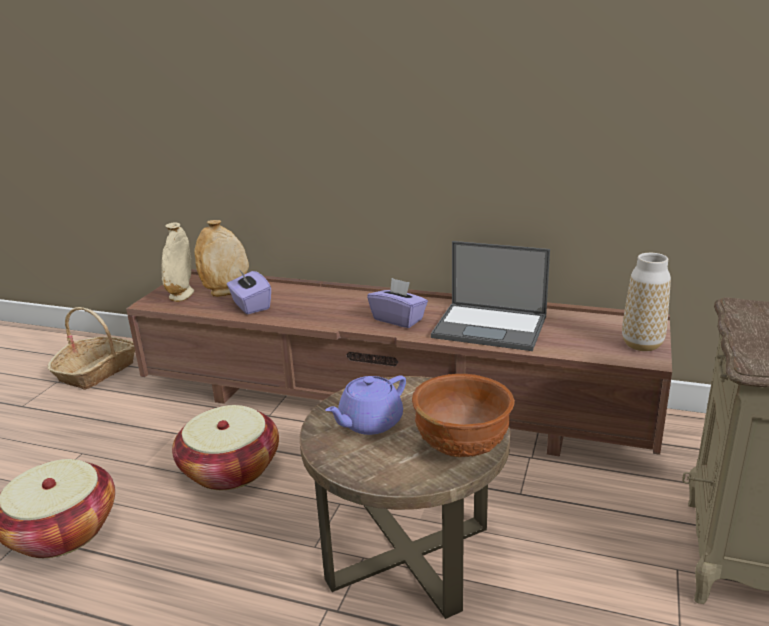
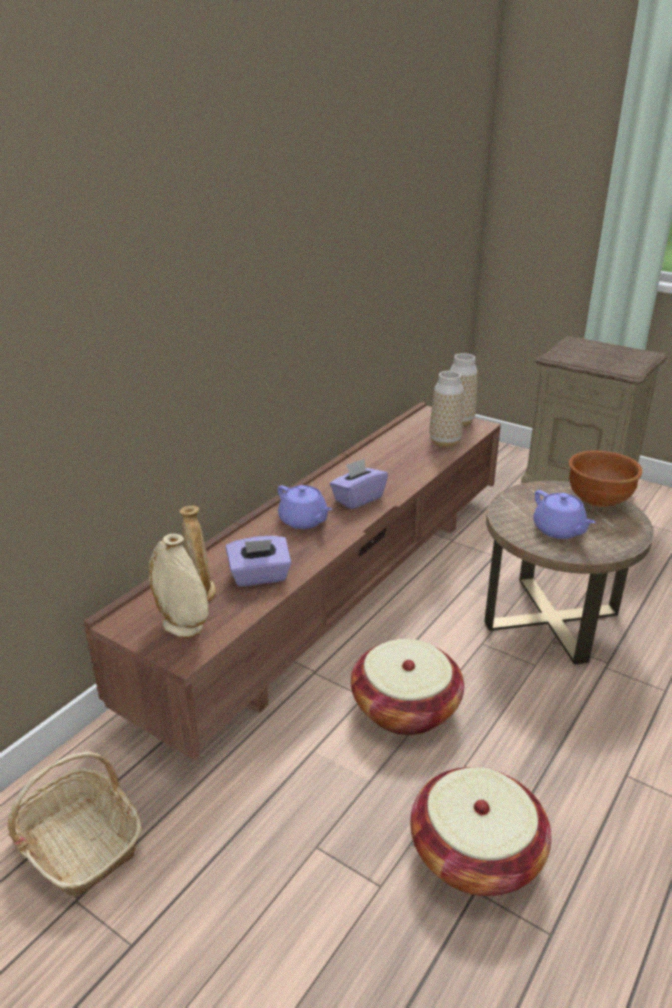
camera: 75 degrees left, 5 degrees up
laptop [431,241,550,351] -> none
none -> purple teapot [278,485,332,529]
none -> vase [429,371,464,448]

